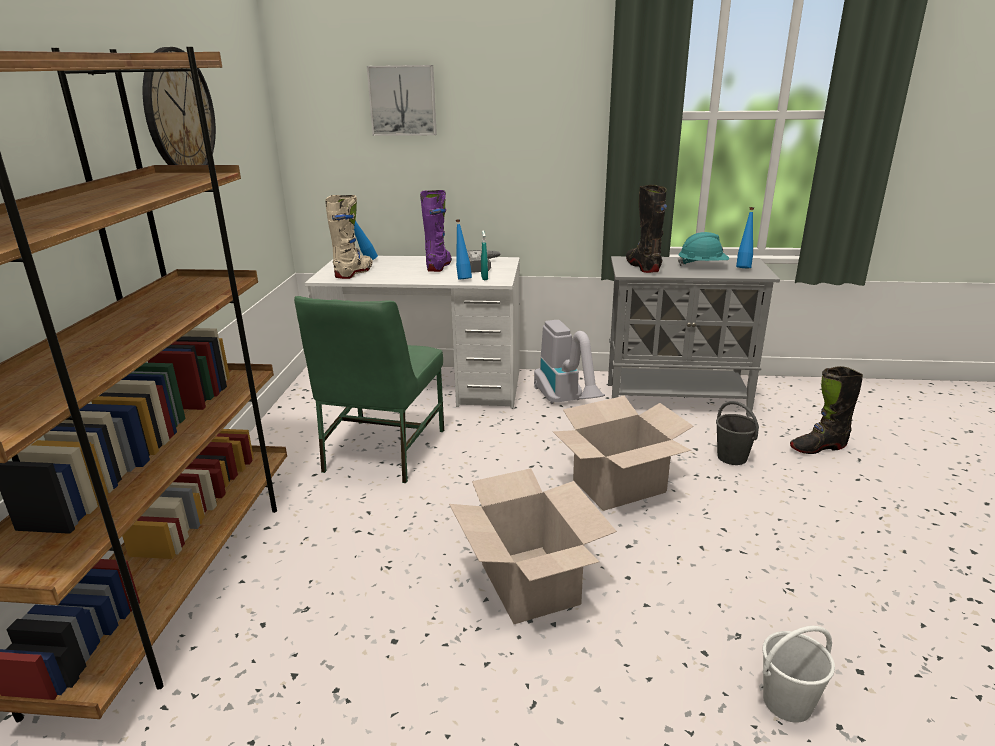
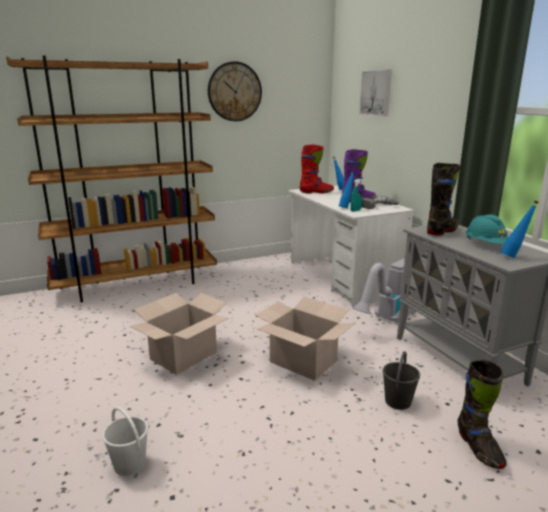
camera: 60 degrees right, 5 degrees down
green chair [294,296,444,483] -> none
beige boot [325,195,372,279] -> red boot [300,145,334,193]
black boot [790,366,863,454] -> black boot turned 150 degrees counterclockwise [457,360,507,469]

